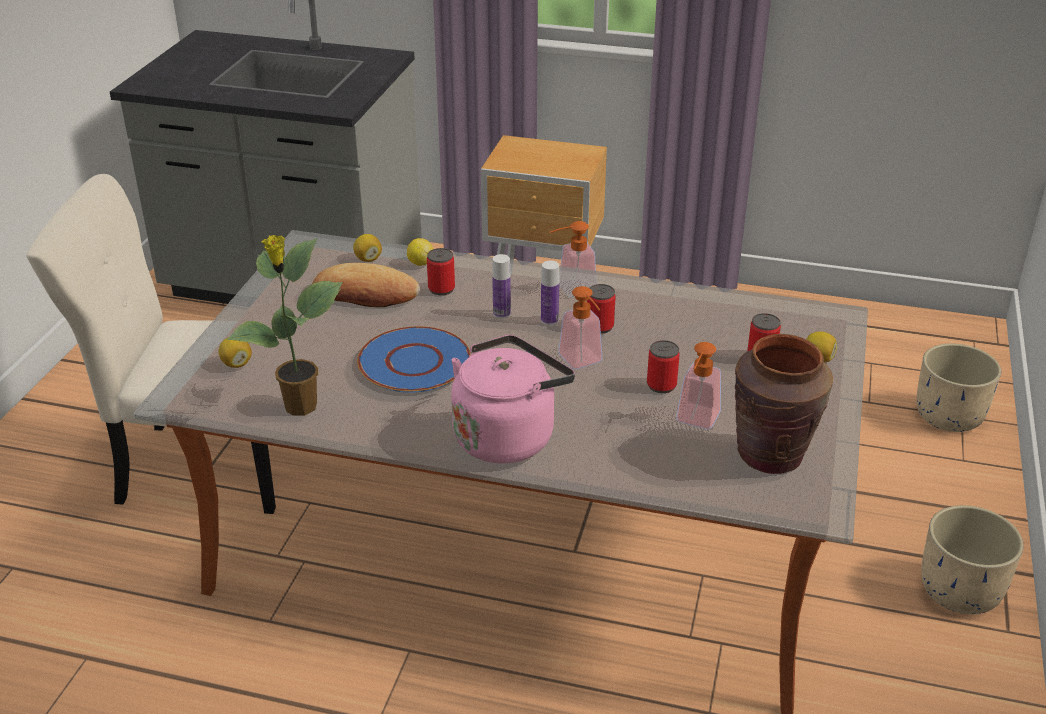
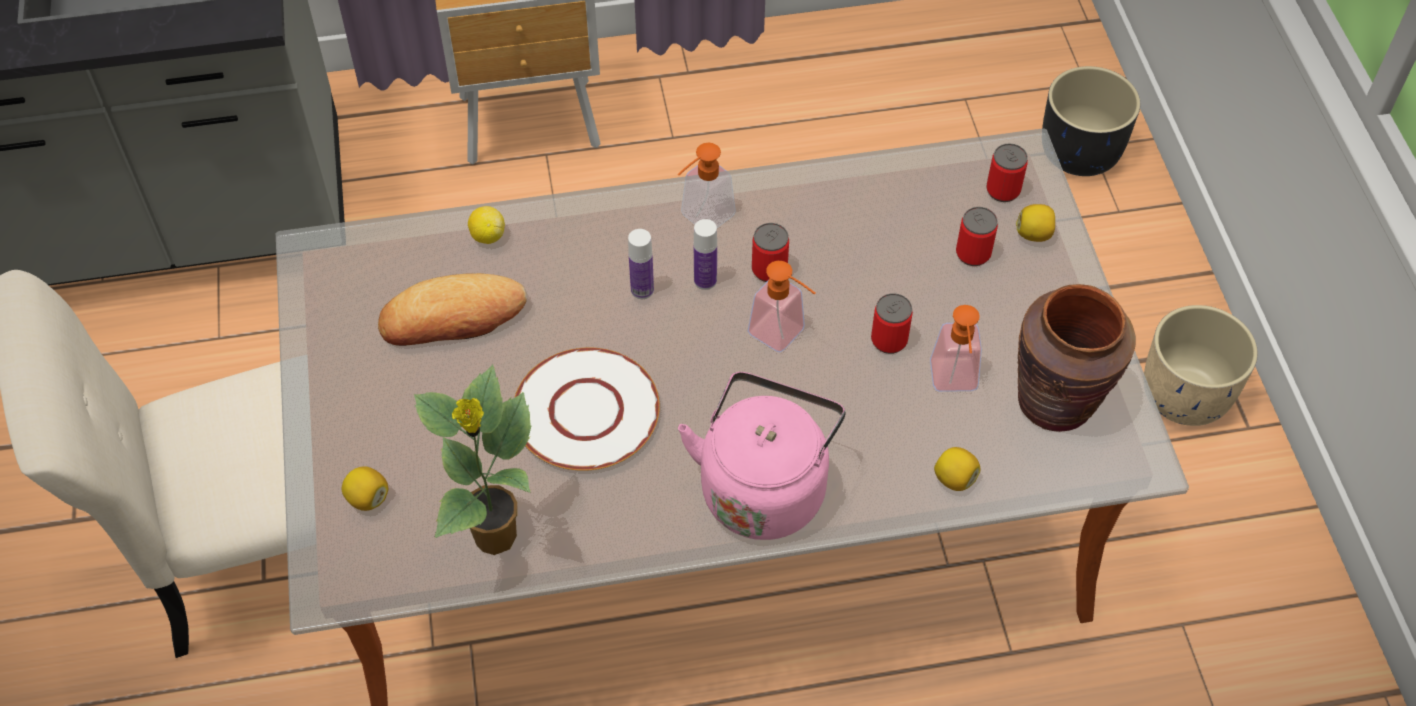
camera: 25 degrees left, 20 degrees up
lemon [353,234,382,262] -> lemon moved to [934,447,980,491]
blue plate [357,326,471,393] -> white plate [514,347,660,471]
can [427,248,455,295] -> can moved to [986,144,1028,202]
beige planter [916,344,1001,432] -> black planter [1042,66,1140,176]

